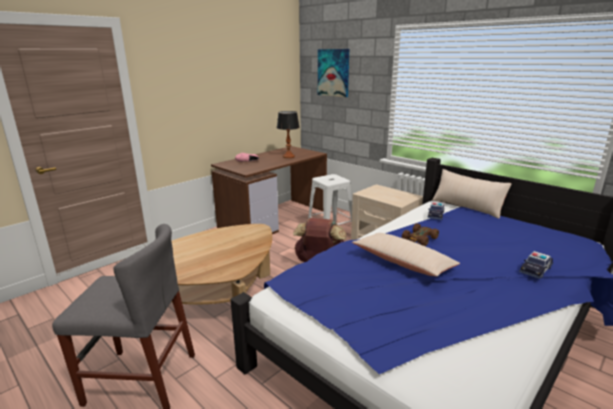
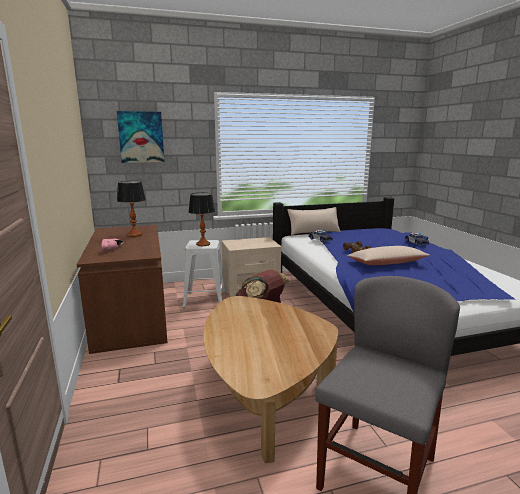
camera: 60 degrees left, 5 degrees down
none -> table lamp [189,193,215,246]

